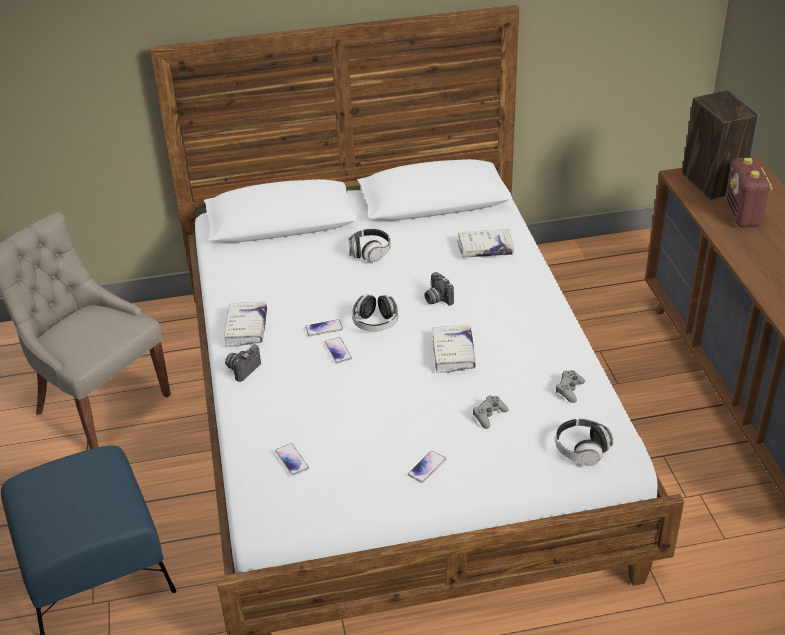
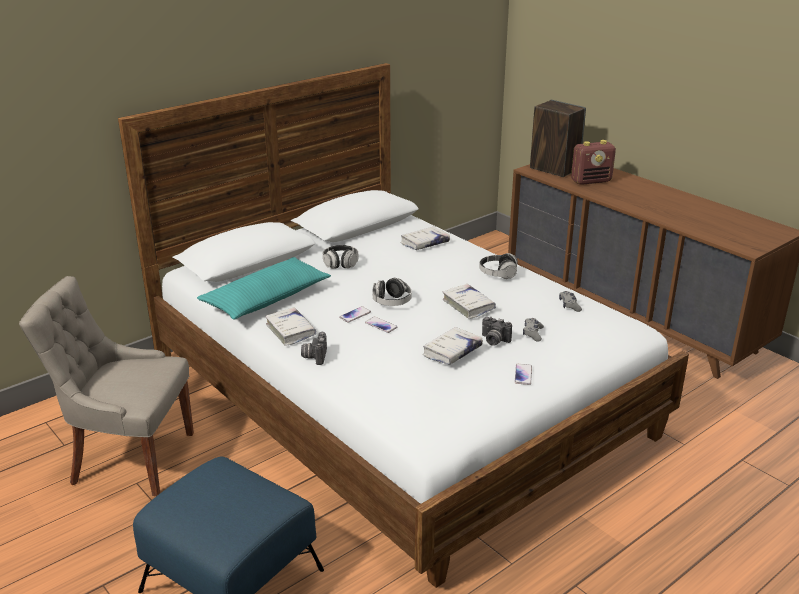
camera: 30 degrees left, 10 degrees down
phone [275,443,309,476] -> none
camera [424,272,454,306] -> camera moved to [482,317,512,346]
headphones [555,418,613,466] -> headphones moved to [479,253,518,279]
radio [725,158,773,228] -> radio turned 75 degrees counterclockwise [571,140,616,185]
none -> turquoise pillow [197,257,331,320]
none -> white book [422,327,483,365]

